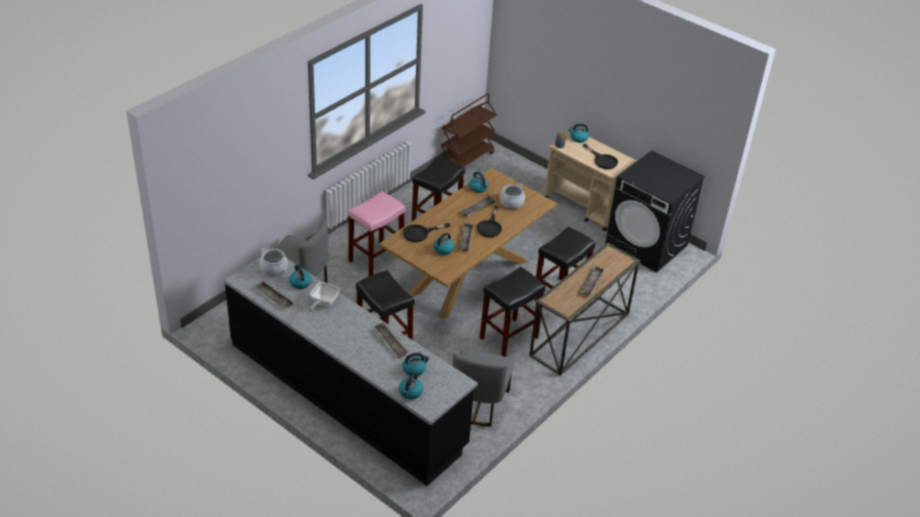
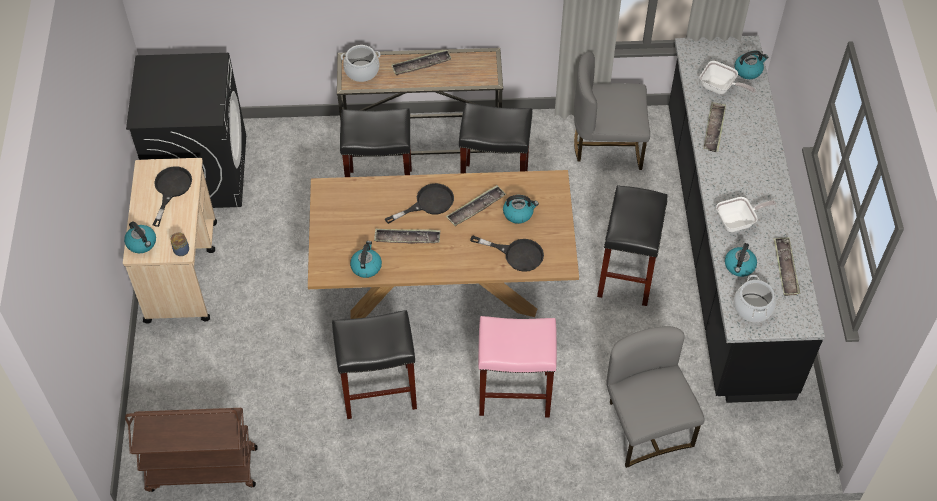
camera: 130 degrees left, 15 degrees up
kettle [402,353,430,376] -> frying pan [700,61,756,94]
grey chair [453,349,514,426] -> grey chair turned 150 degrees counterclockwise [574,51,650,170]
cooking pot [500,184,525,209] -> cooking pot moved to [341,45,380,82]

